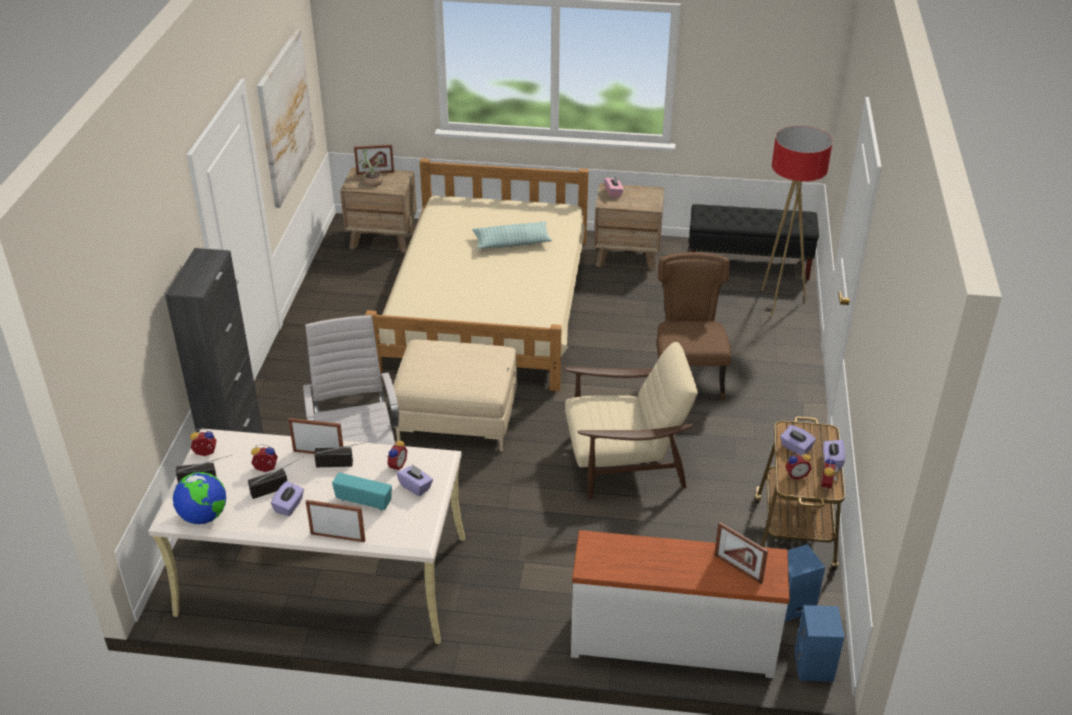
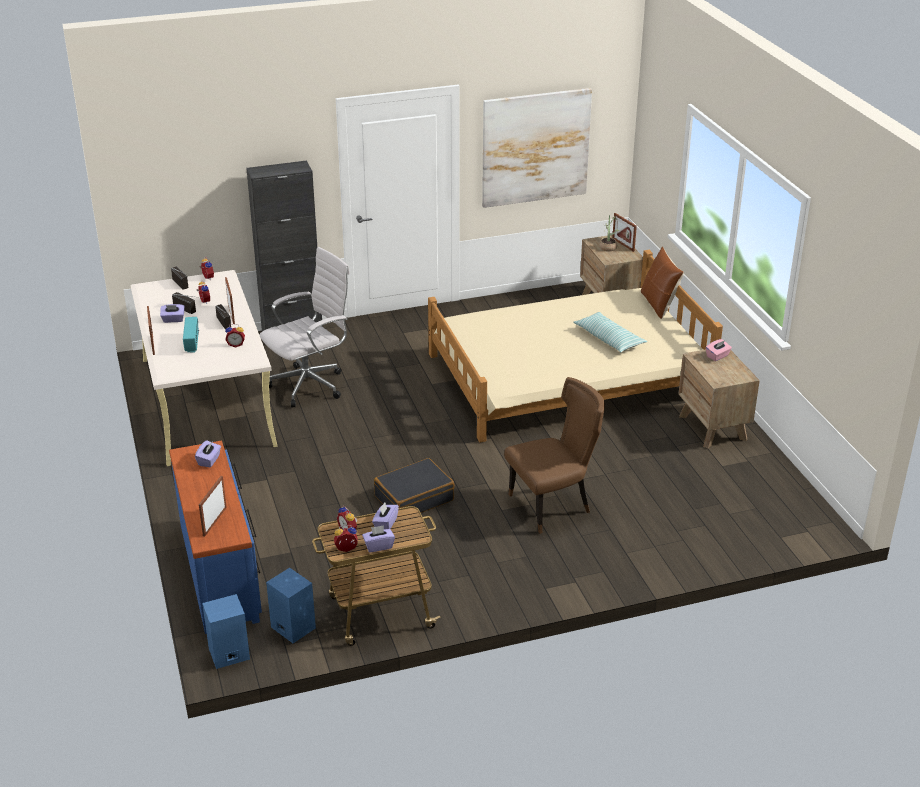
camera: 65 degrees right, 5 degrees down
globe [173,472,226,524] -> none
beige ottoman [393,340,517,451] -> none
purple tissue box [397,464,433,496] -> purple tissue box moved to [195,440,221,467]
beige armchair [564,342,698,499] -> black suitcase [374,458,455,513]
white dresser [571,530,790,678] -> blue dresser [169,441,262,634]
black bench [688,204,819,280] -> none
floor lamp [762,126,833,316] -> none
none -> brown pillow [641,246,684,319]

